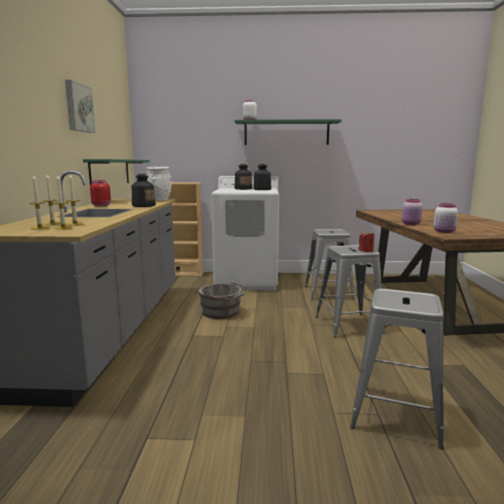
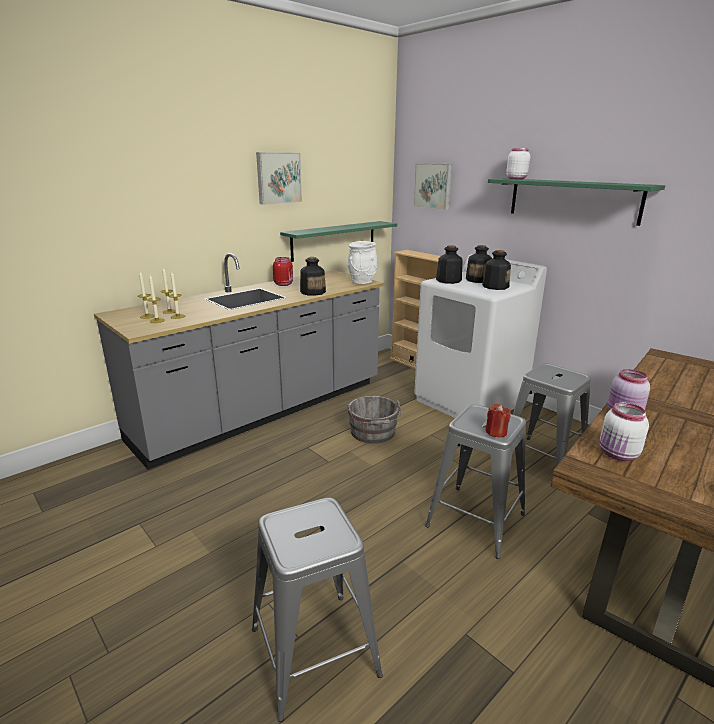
camera: 45 degrees right, 10 degrees up
none -> picture [413,163,452,210]
none -> bottle [436,245,463,284]

